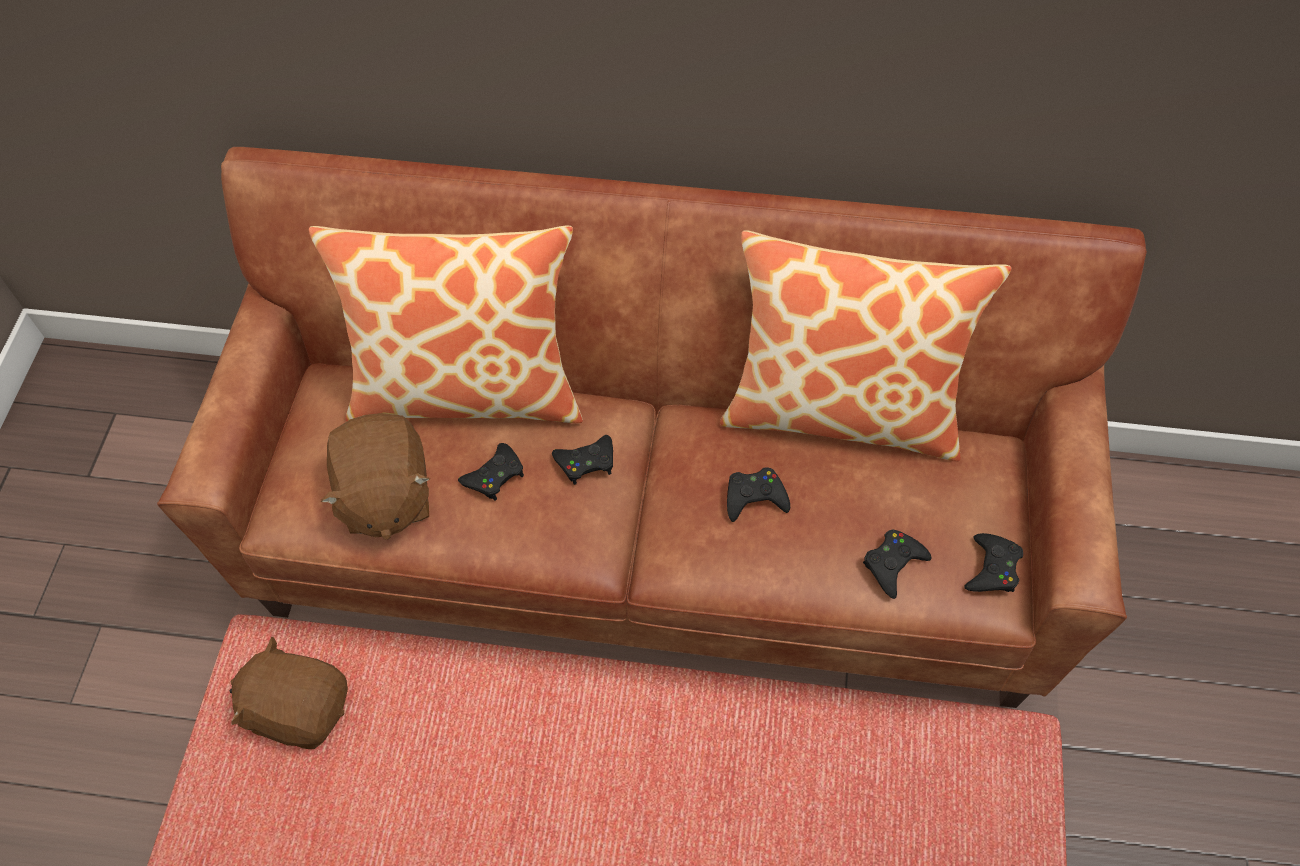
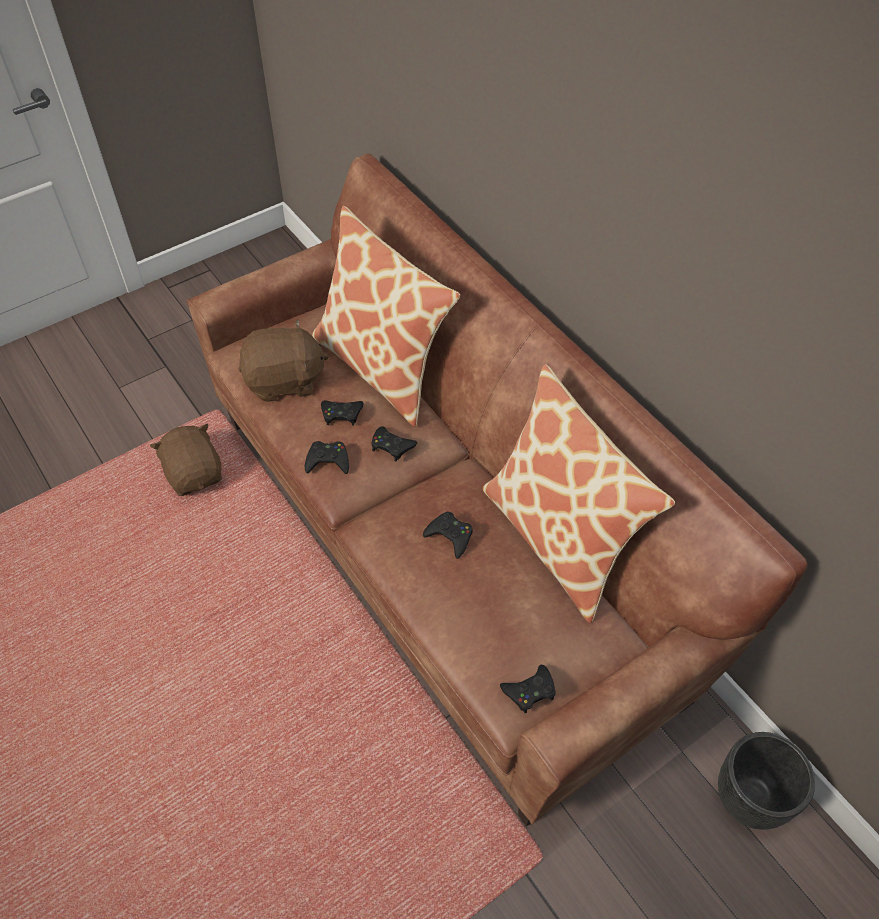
camera: 45 degrees right, 5 degrees down
brown plush toy [321,413,430,540] -> brown plush toy turned 135 degrees counterclockwise [239,320,329,402]
black game controller [863,530,932,599] -> black game controller moved to [305,441,349,474]
none -> black planter [718,732,815,830]

